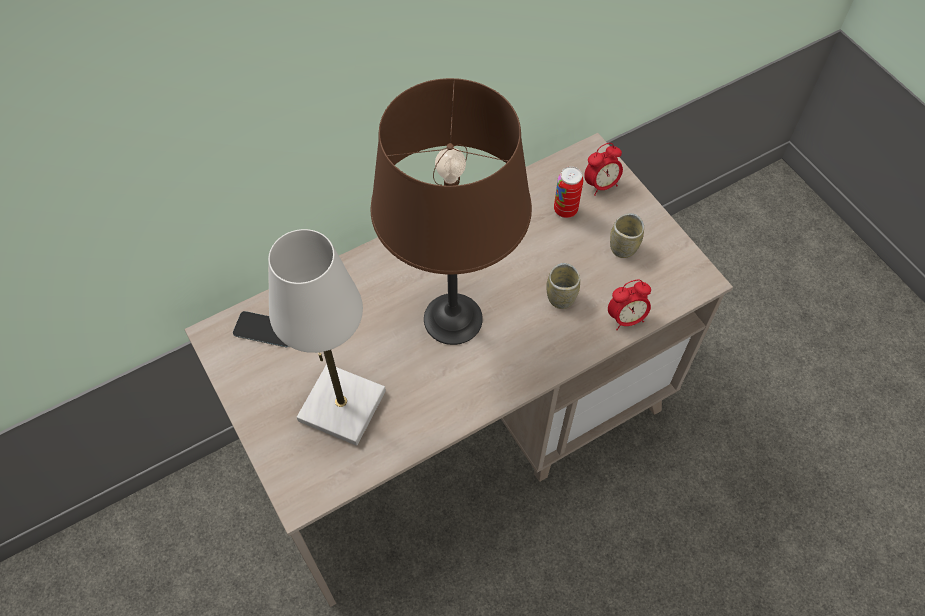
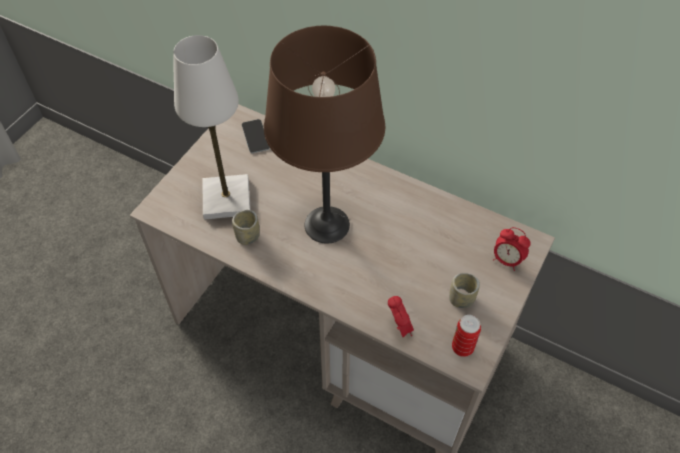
camera: 60 degrees right, 5 degrees down
cup [546,263,580,309] -> cup moved to [232,210,260,245]
can [554,166,583,218] -> can moved to [452,315,481,357]
alarm clock [608,280,651,330] -> alarm clock turned 150 degrees counterclockwise [388,296,414,337]

